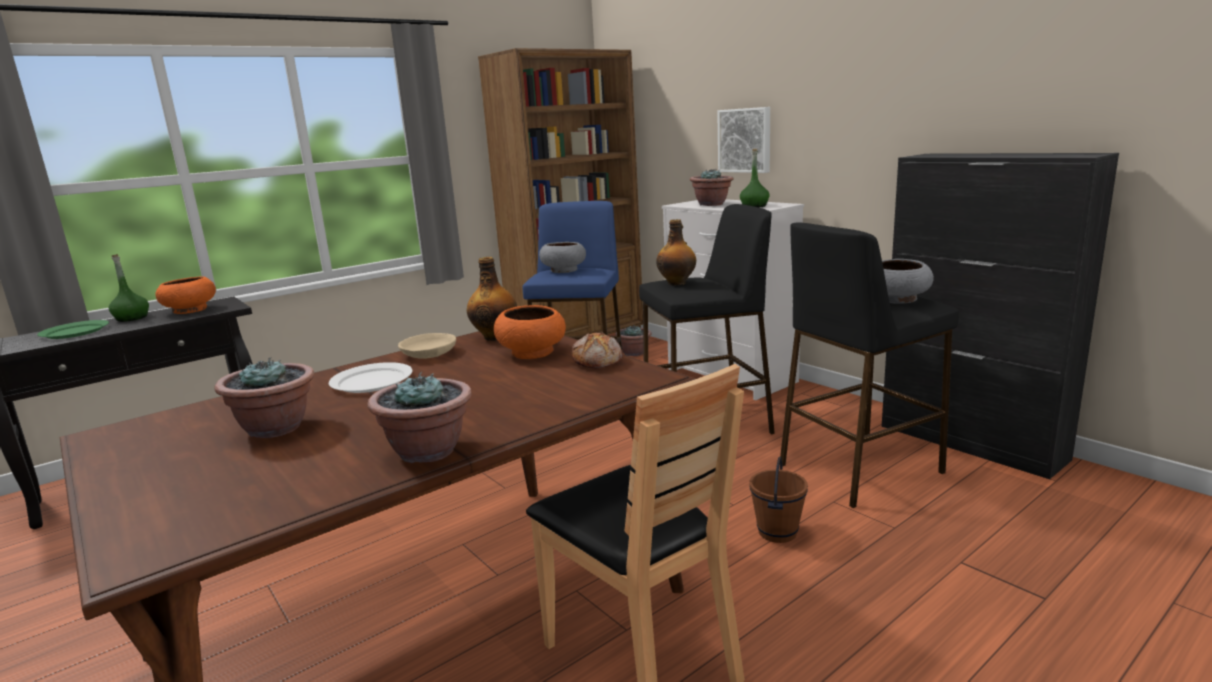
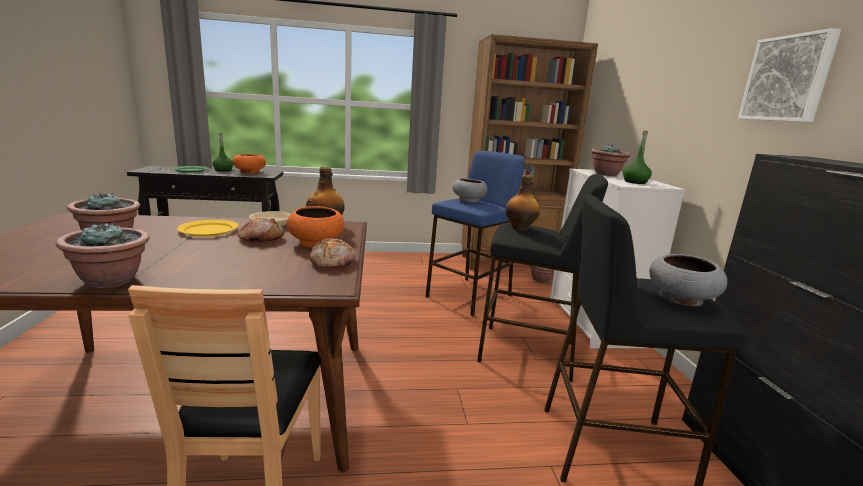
camera: 30 degrees right, 0 degrees up
white plate [329,362,413,393] -> yellow plate [177,220,238,237]
picture [717,107,770,173] -> picture moved to [738,28,841,122]
brown bucket [749,457,808,543] -> none
none -> bread [237,218,285,242]

